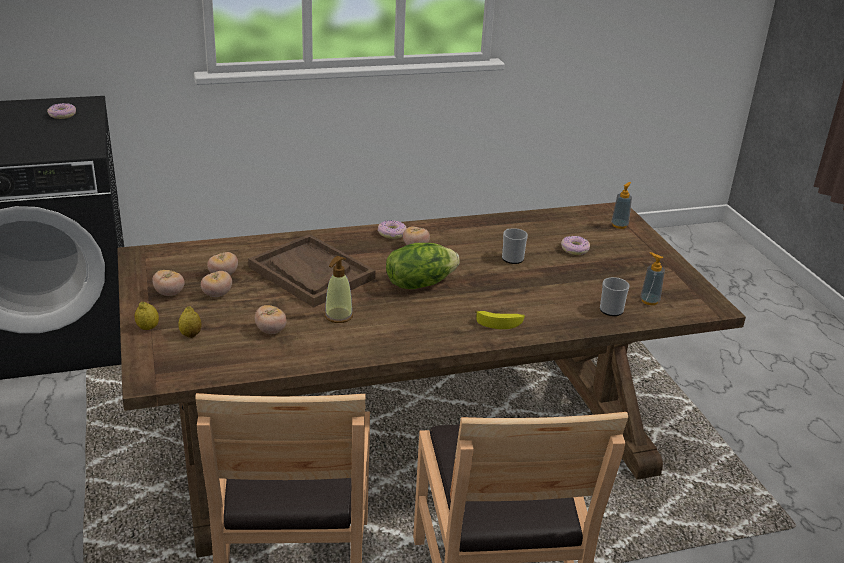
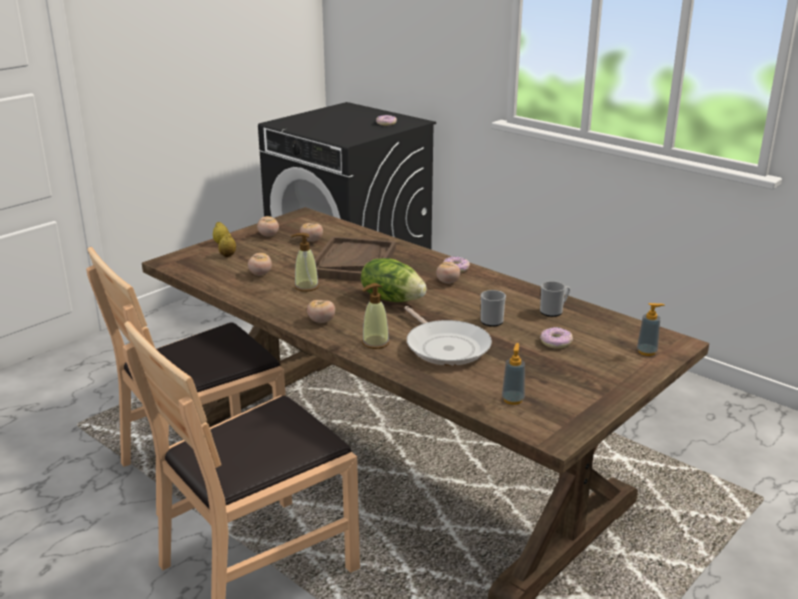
camera: 60 degrees right, 5 degrees down
tomato [201,271,232,297] -> tomato moved to [307,300,335,323]
banana [475,310,525,329] -> soap dispenser [362,283,390,349]
mug [600,277,630,316] -> mug moved to [540,281,570,317]
none -> frying pan [404,306,492,366]

